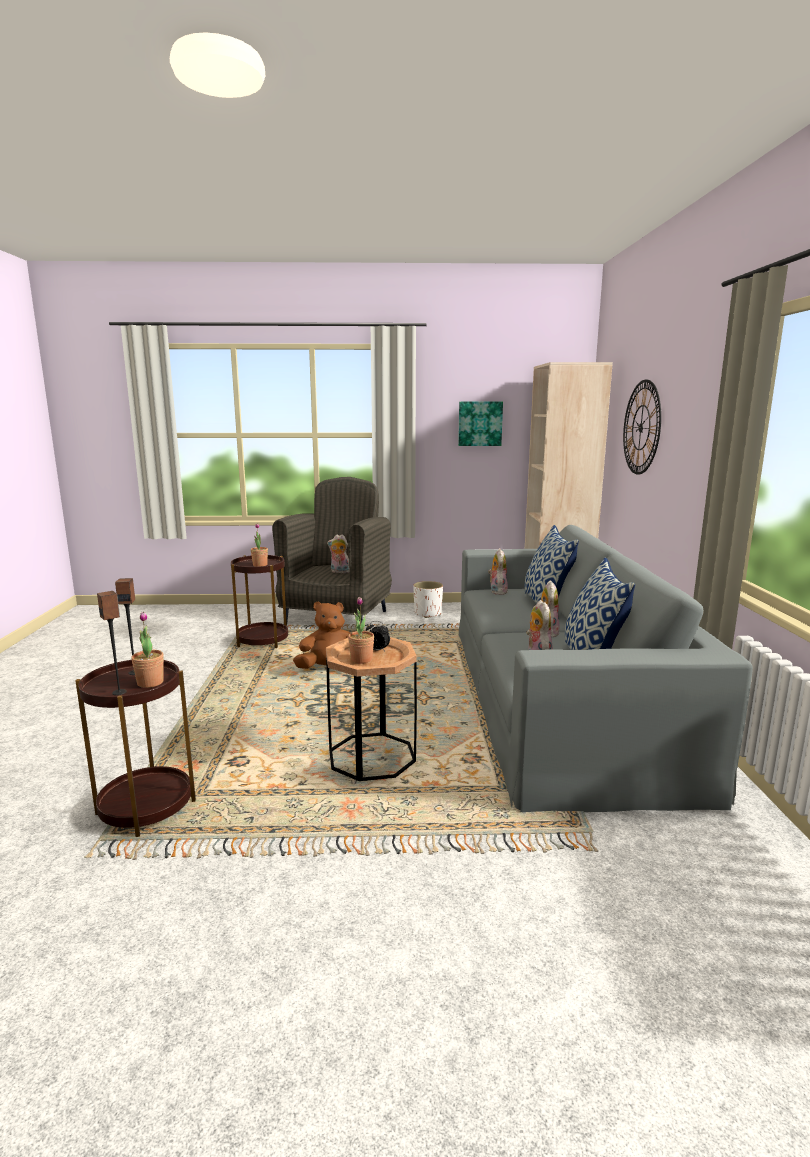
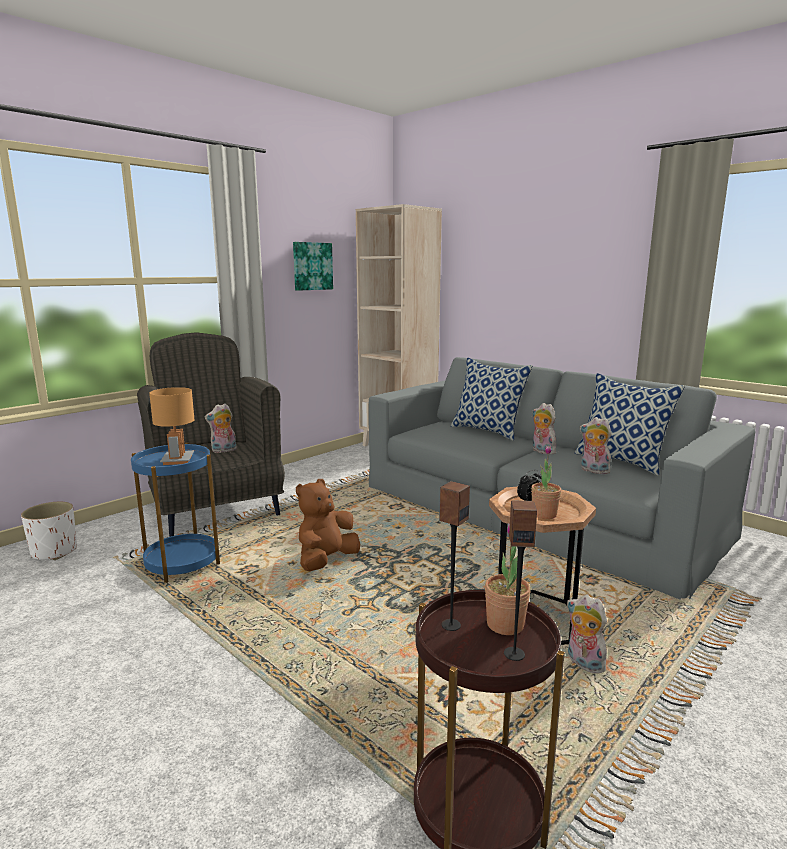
camera: 45 degrees left, 0 degrees up
brown side table [231,555,288,648] -> blue side table [131,442,220,583]
potted plant [251,523,268,567] -> brown table lamp [149,387,195,465]
white planter [413,581,443,618] -> white planter moved to [21,502,77,560]
plush toy [488,548,508,595] -> plush toy moved to [567,595,608,673]
wall clock [623,380,661,475] -> none

